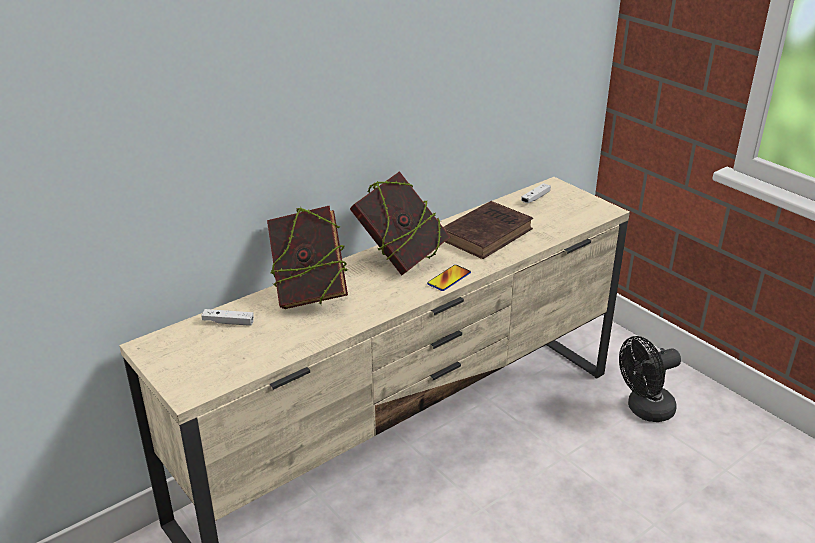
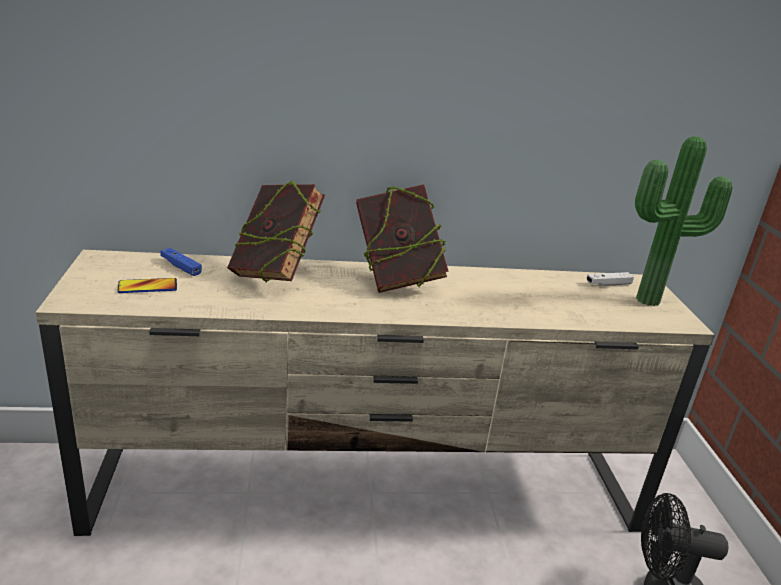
camera: 30 degrees right, 5 degrees down
white game controller [201,309,254,326] -> blue game controller [160,248,202,276]
phone [427,265,471,291] -> phone moved to [117,278,177,293]
brown book [443,201,533,259] -> none
none -> potted plant [635,136,733,306]

